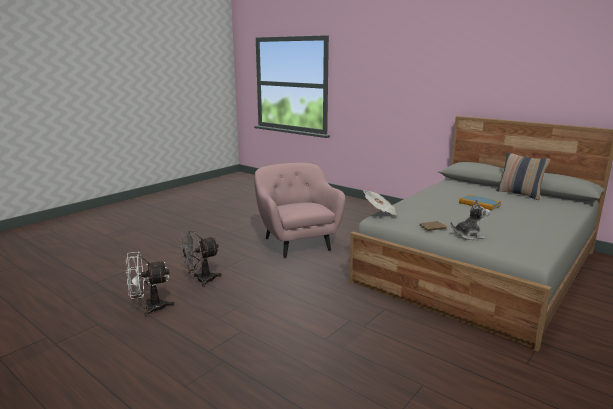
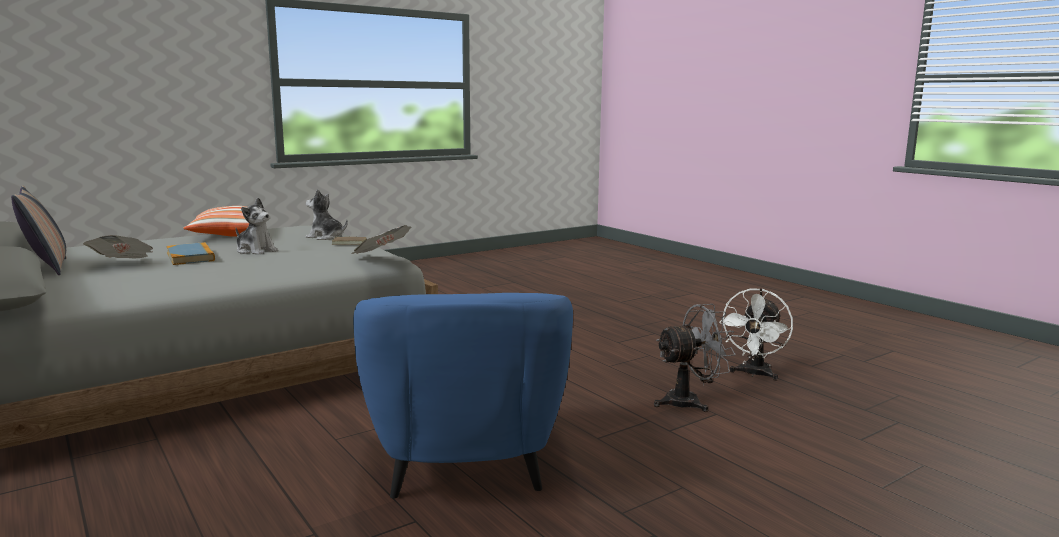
camera: 165 degrees left, 5 degrees down
white fan [126,252,175,317] -> white fan turned 120 degrees clockwise [719,288,793,381]
pink armchair [254,163,346,258] -> blue armchair [353,293,573,499]
none -> newspaper [83,235,153,258]
none -> pillow [184,206,249,236]
none -> plush toy [236,198,278,255]

